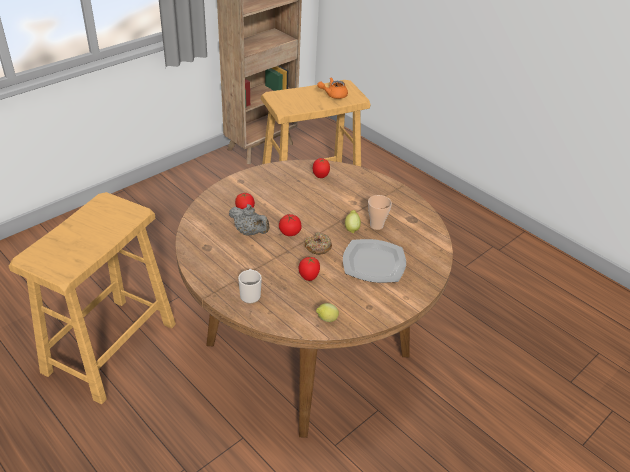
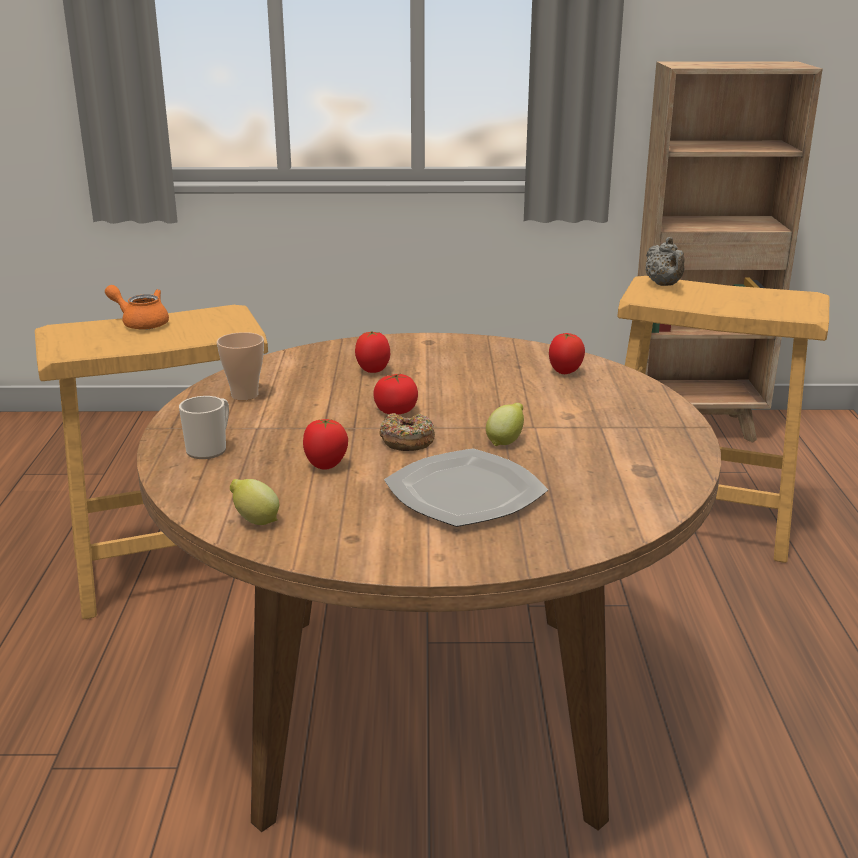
camera: 45 degrees right, 15 degrees down
grey teapot [229,204,269,235] -> grey teapot moved to [646,237,685,286]
orange teapot [317,77,348,99] -> orange teapot moved to [105,285,169,330]
cup [368,195,392,230] -> cup moved to [217,332,264,401]

